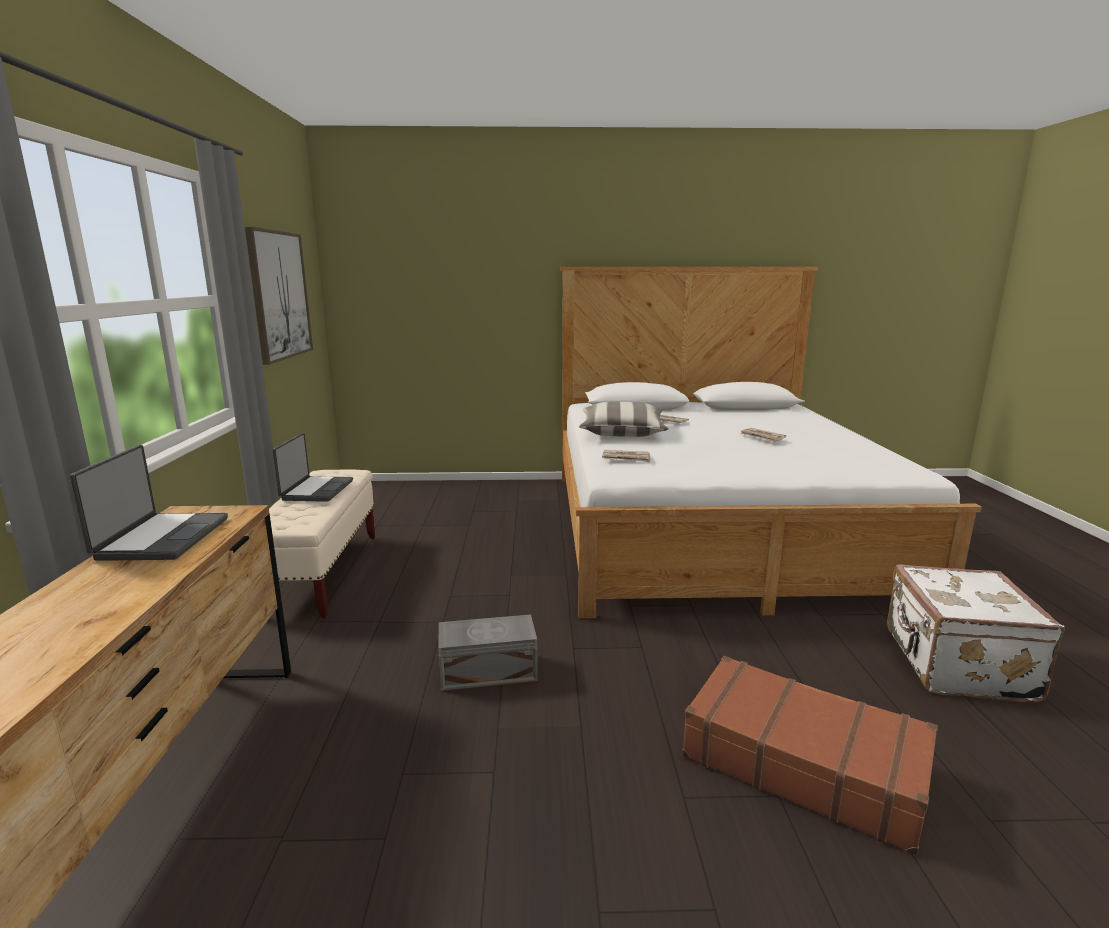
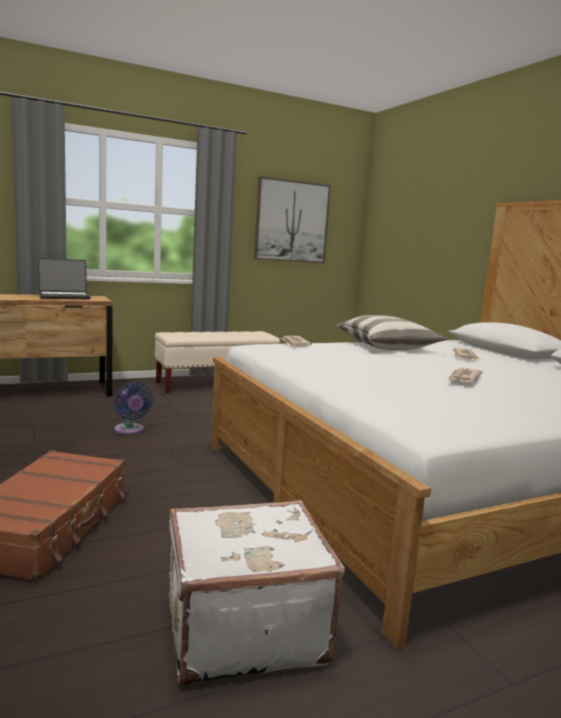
camera: 65 degrees right, 5 degrees down
laptop [272,433,353,502] -> none
grey storage box [438,614,538,691] -> blue fan [114,382,153,434]

